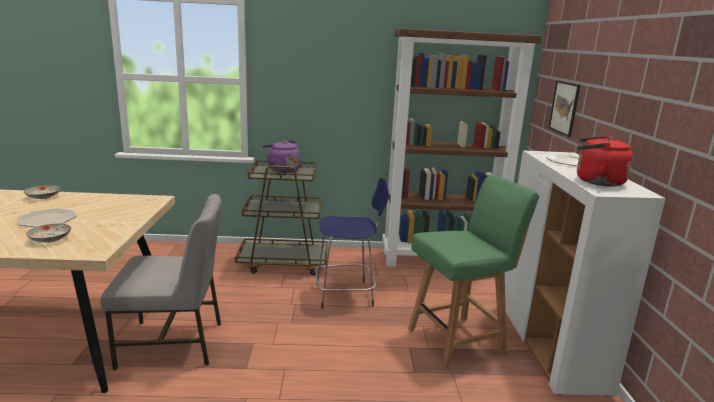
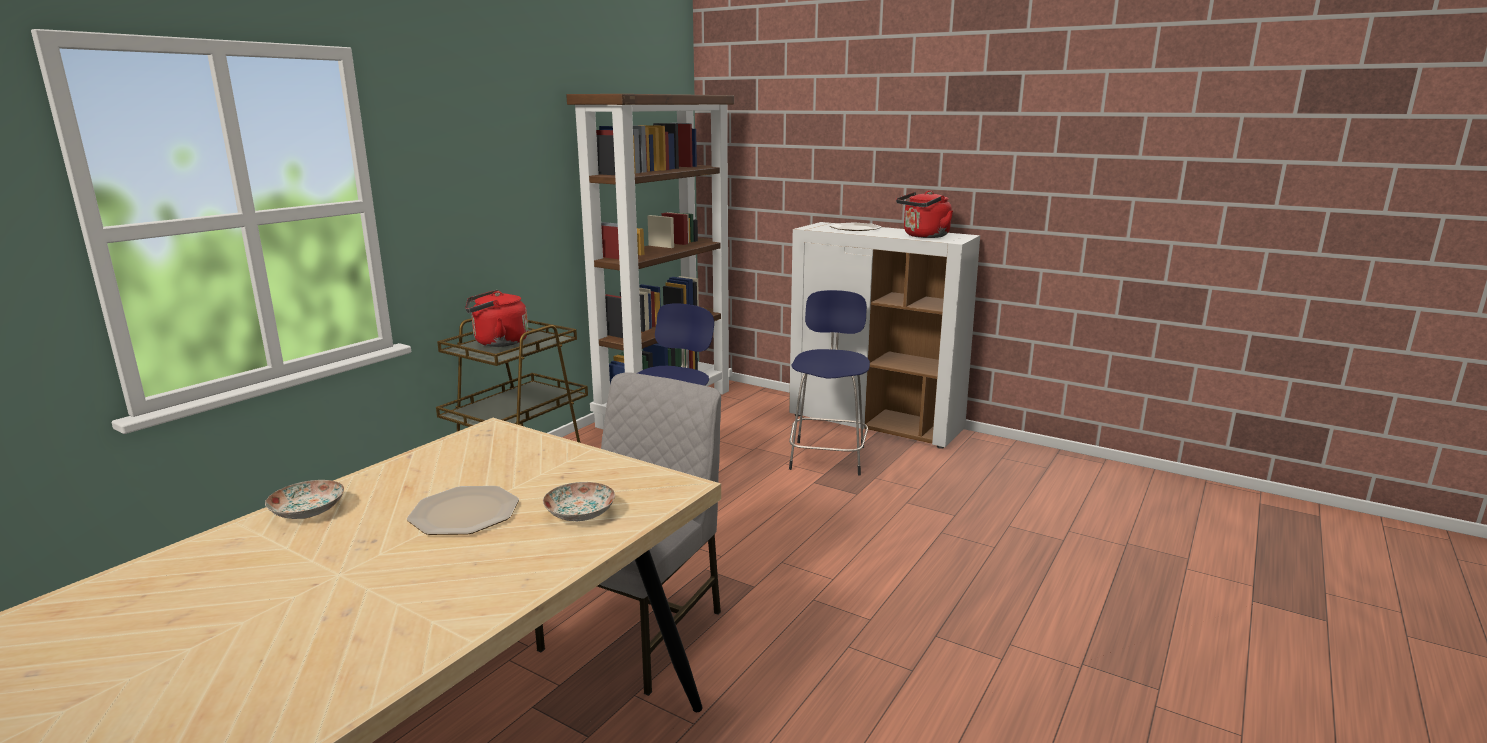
camera: 55 degrees left, 0 degrees up
purple kettle [262,141,300,173] -> red kettle [465,290,528,347]
green chair [408,175,539,369] -> blue stool [789,290,870,475]
picture [548,81,580,137] -> none

